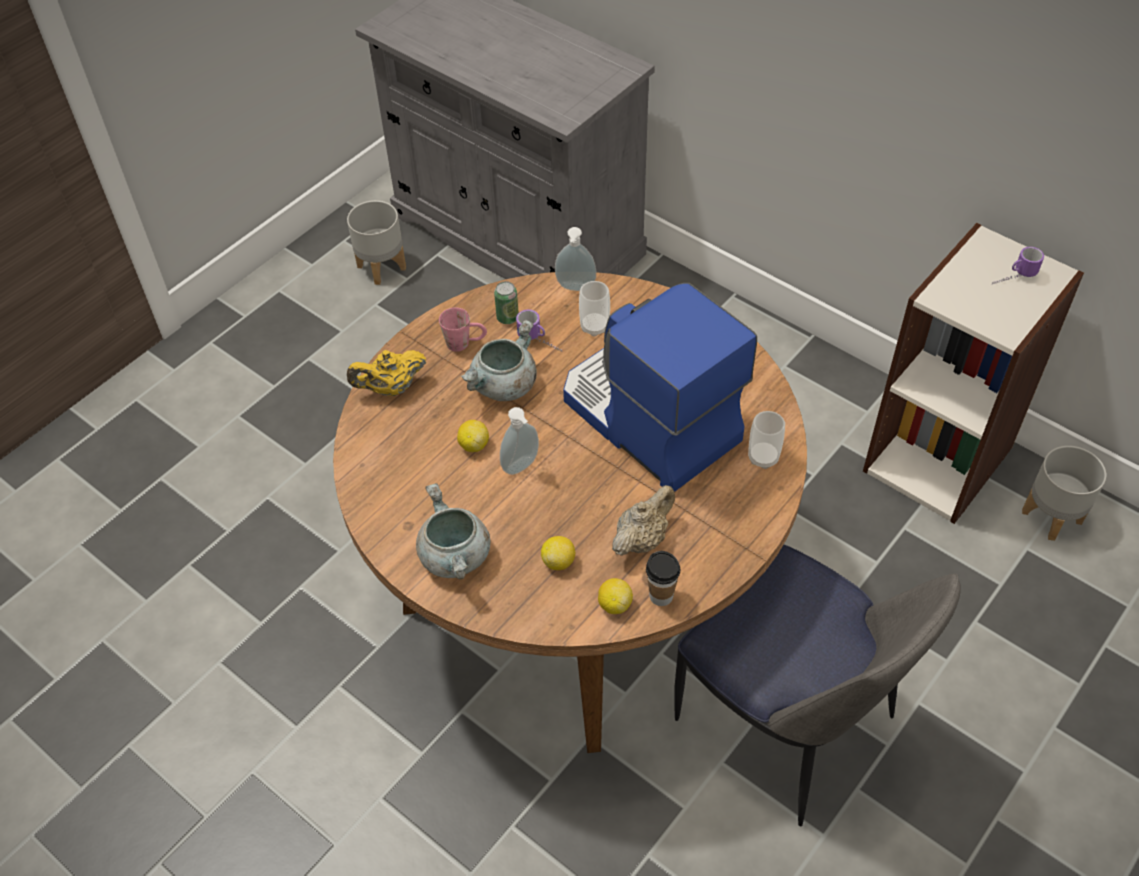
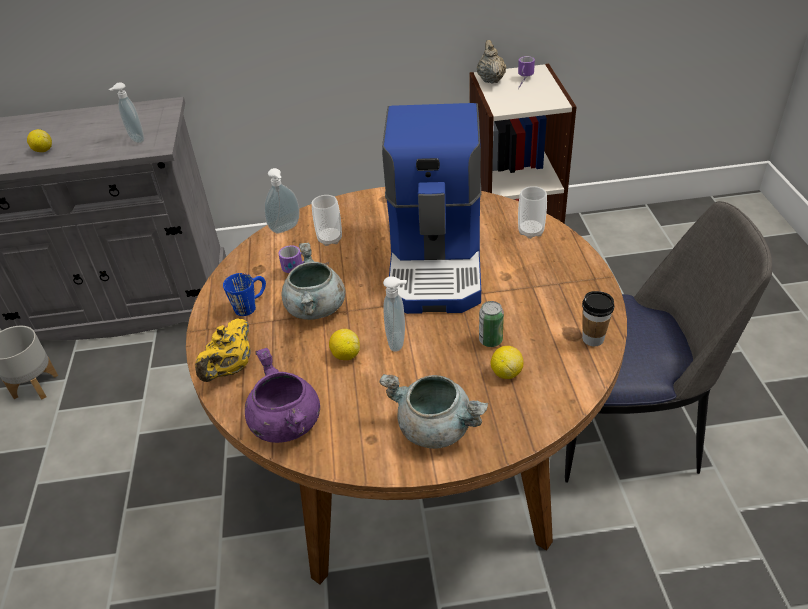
camera: 45 degrees left, 10 degrees down
pink mug [439,307,487,352] -> blue mug [223,273,266,316]
can [494,281,519,324] -> can moved to [479,301,504,347]
coffee machine [563,283,757,492] -> coffee machine turned 90 degrees counterclockwise [382,103,481,314]
lemon [598,578,633,614] -> lemon moved to [27,129,52,152]
beige teapot [612,485,675,556] -> beige teapot moved to [477,40,506,84]
grey planter [1022,446,1106,541] -> none
none -> soap dispenser [109,82,144,143]
none -> purple cooking pot [245,348,320,443]

